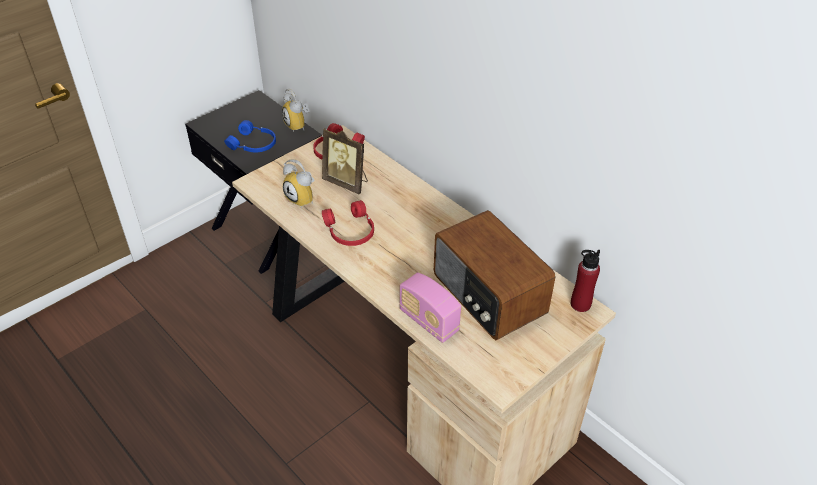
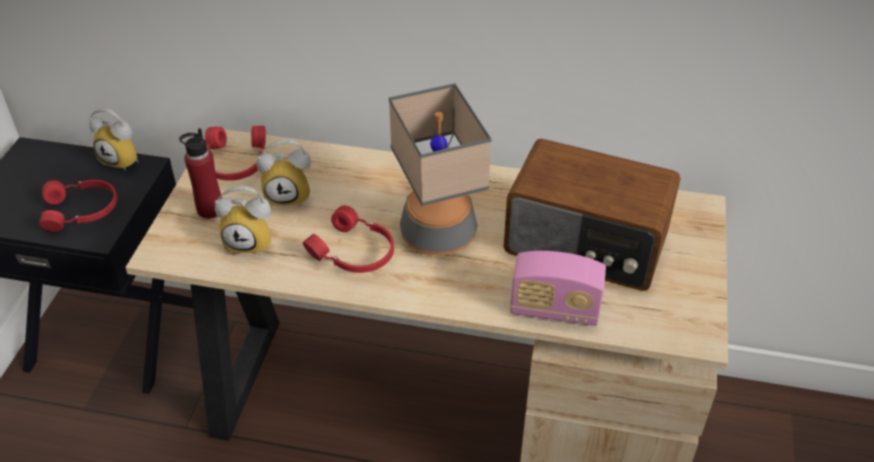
camera: 35 degrees left, 0 degrees up
blue headphones [224,120,276,152] -> red headphones [39,180,118,232]
picture frame [322,128,368,194] -> alarm clock [257,139,311,207]
red bottle [571,250,600,312] -> red bottle moved to [179,128,222,219]
none -> table lamp [389,83,492,256]

